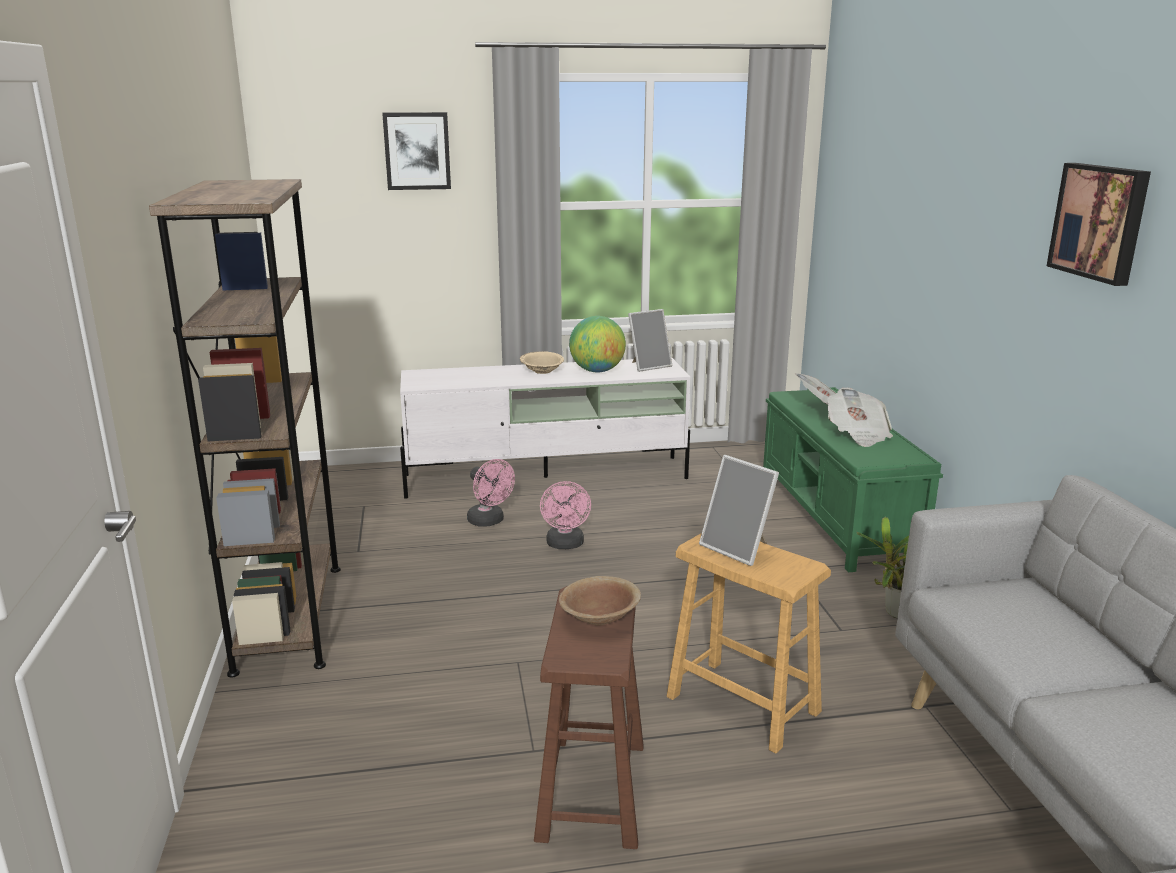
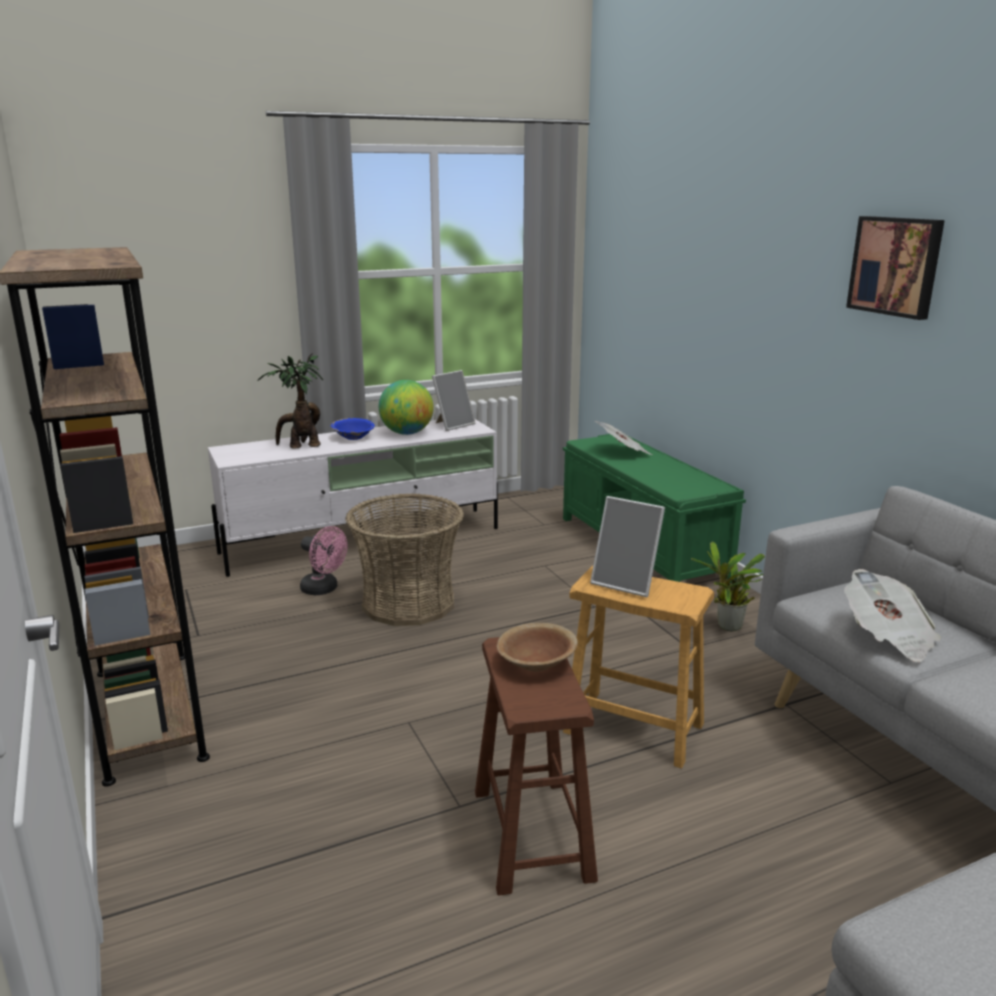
camera: 15 degrees left, 0 degrees up
picture [382,112,451,190] -> none
beige bowl [520,351,564,374] -> blue bowl [331,418,375,440]
pink fan [540,481,591,549] -> basket [346,493,464,626]
newspaper [827,388,893,447] -> newspaper moved to [844,569,941,663]
none -> potted plant [258,353,323,449]

